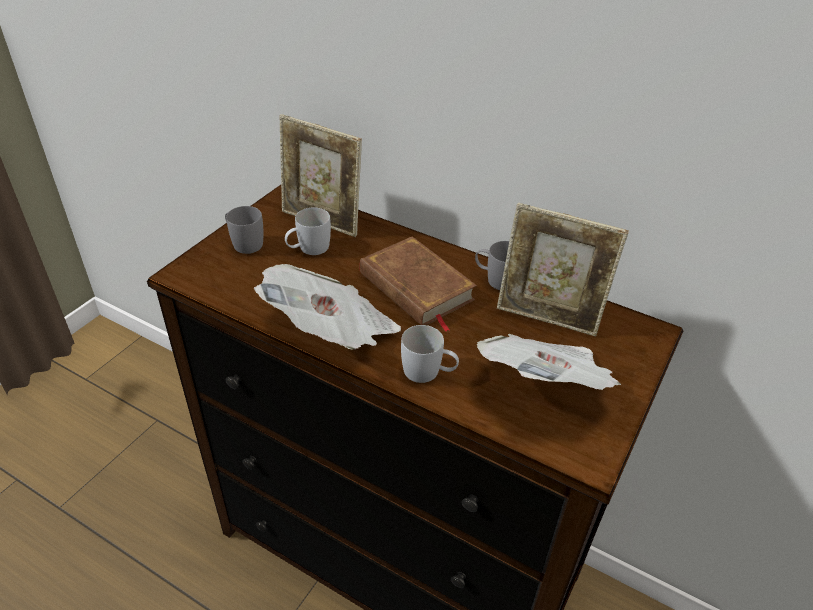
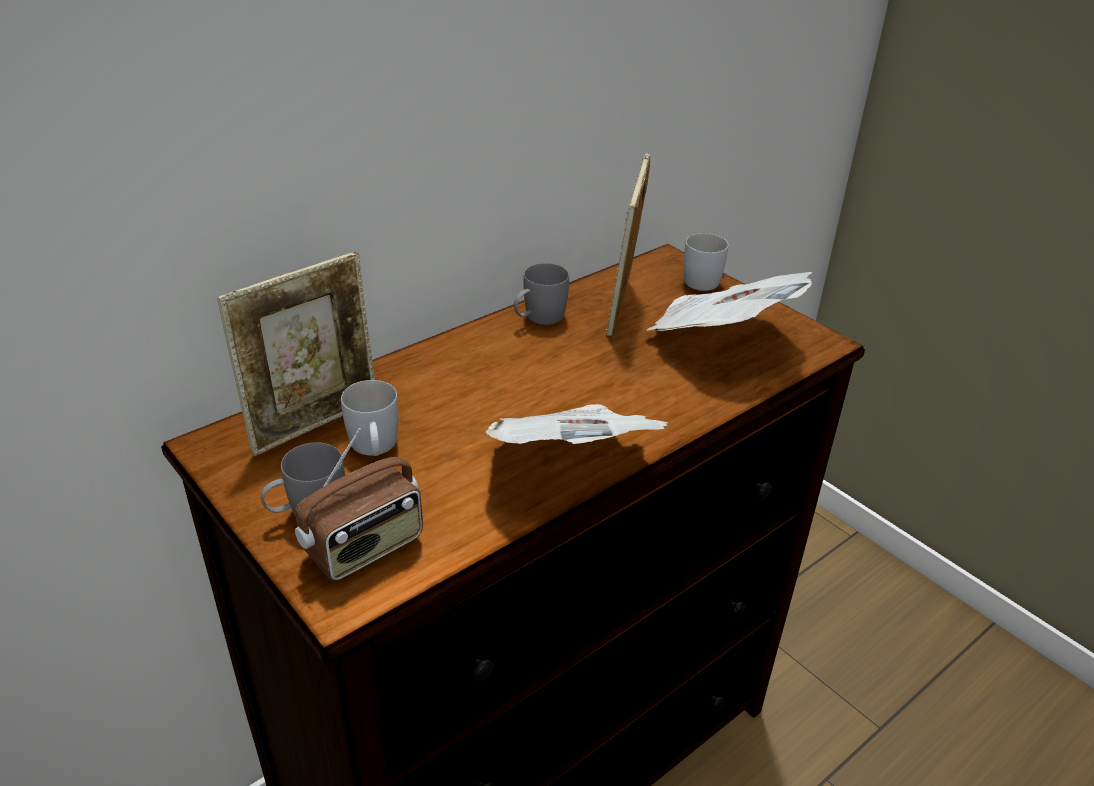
camera: 70 degrees left, 5 degrees down
brown book [359,237,477,332] -> none
white mug [401,325,459,383] -> white mug moved to [684,233,728,291]
picture frame [497,203,629,336] -> picture frame turned 150 degrees clockwise [606,153,650,336]
none -> radio [295,428,423,581]

